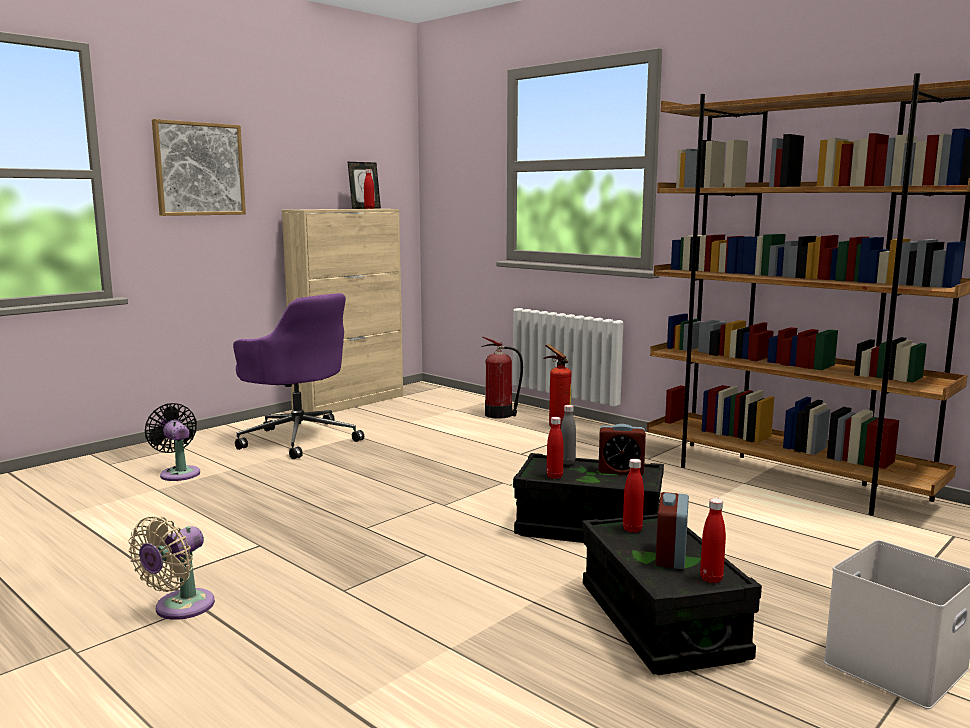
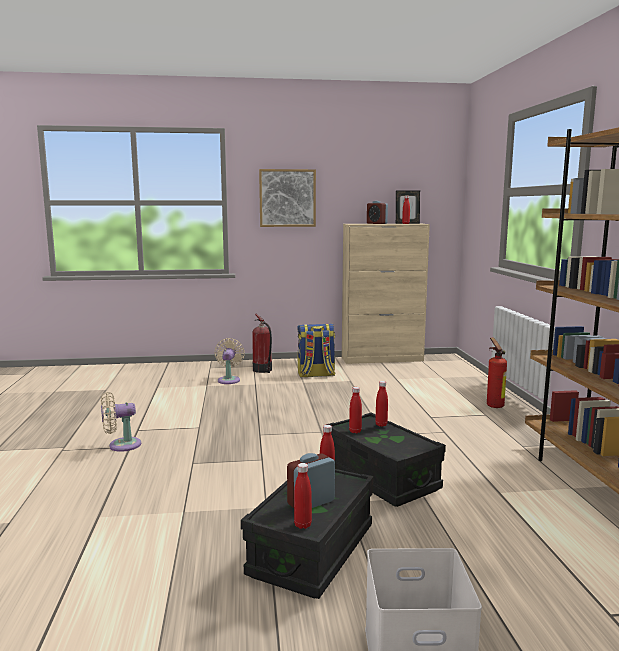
camera: 40 degrees right, 0 degrees up
black fan [145,403,200,481] -> beige fan [215,338,245,384]
purple office chair [233,293,364,459] -> backpack [297,324,335,377]
fire extinguisher [481,337,523,419] -> fire extinguisher moved to [252,314,272,373]
grey bottle [561,405,576,464] -> red bottle [375,381,388,427]
alarm clock [598,424,646,475] -> alarm clock moved to [367,201,388,224]

